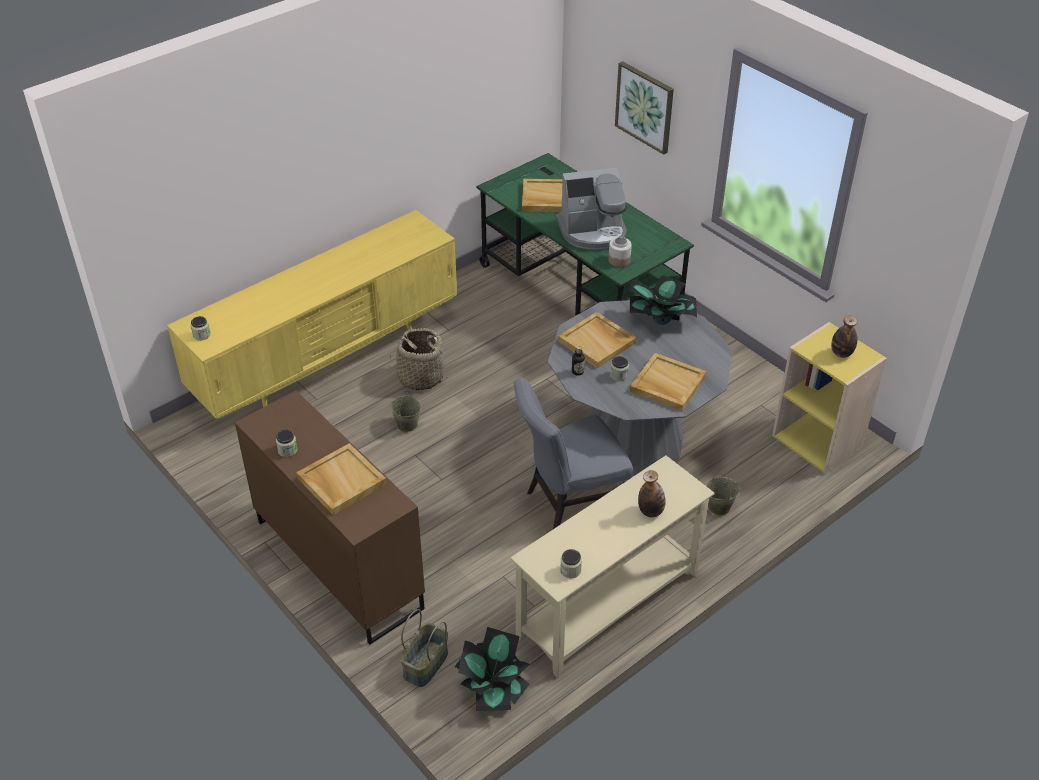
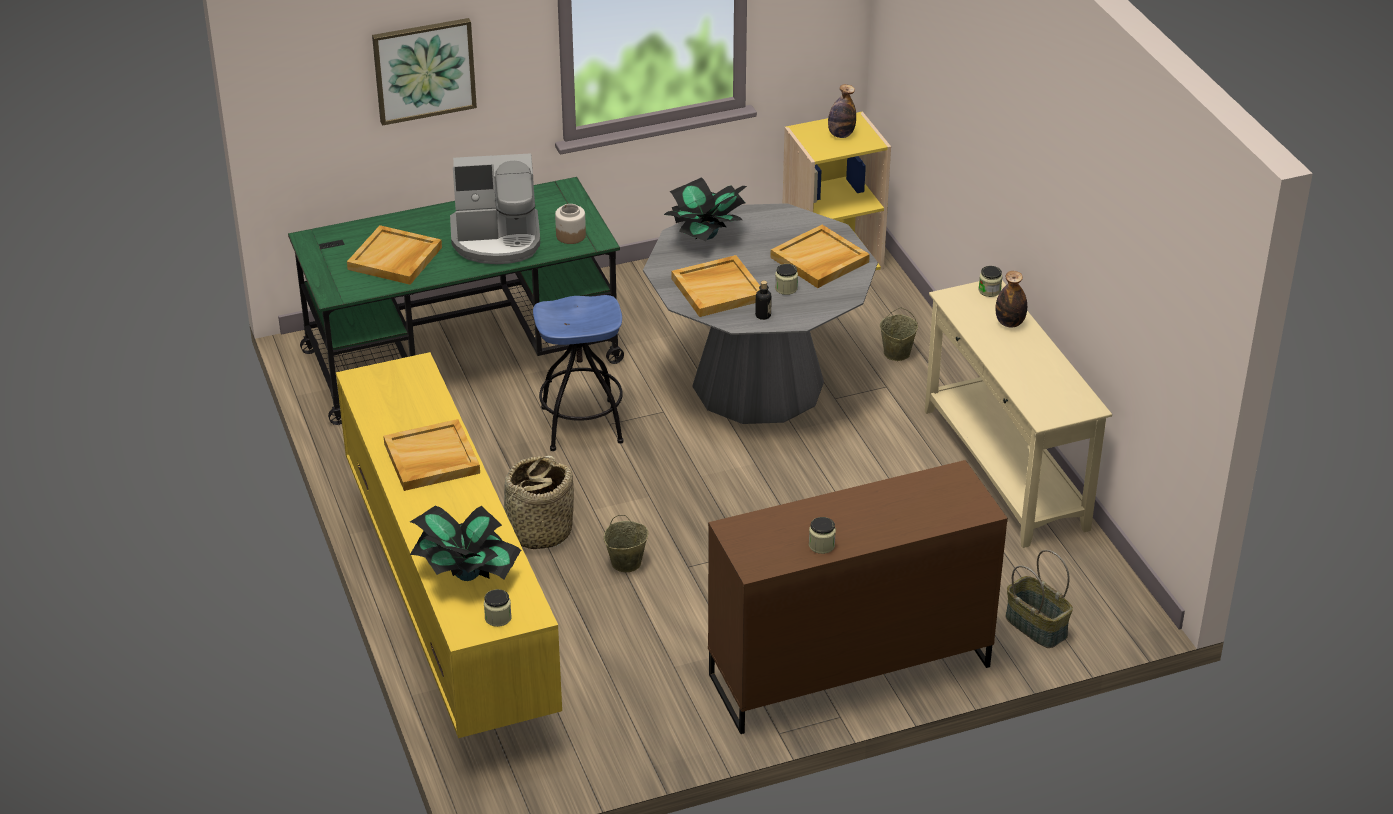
camera: 70 degrees left, 5 degrees down
beige tray [296,443,386,515] -> beige tray moved to [383,419,480,491]
potted plant [455,627,530,711] -> potted plant moved to [410,506,521,581]
grey chair [514,378,633,529] -> none
coffee machine [556,168,627,250] -> coffee machine turned 75 degrees clockwise [450,153,540,264]
jar [560,549,582,578] -> jar moved to [978,266,1002,297]
none -> blue stool [533,295,624,451]

